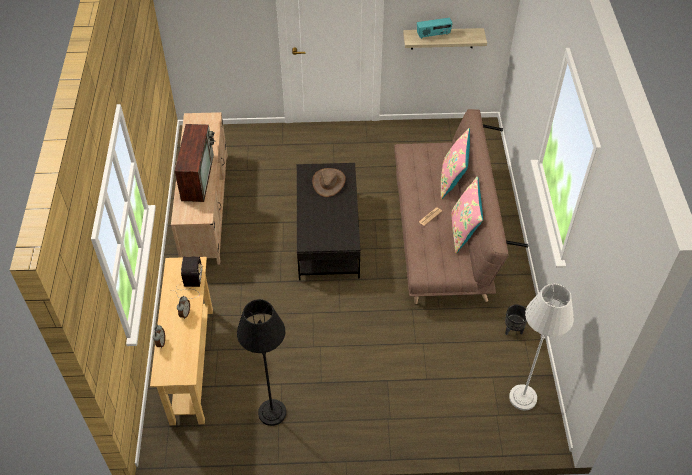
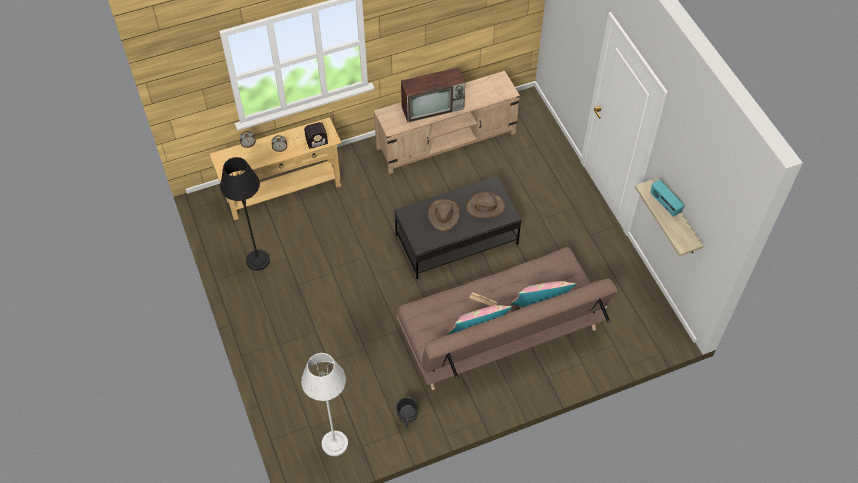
camera: 70 degrees right, 5 degrees up
none -> brown hat [428,199,460,231]

